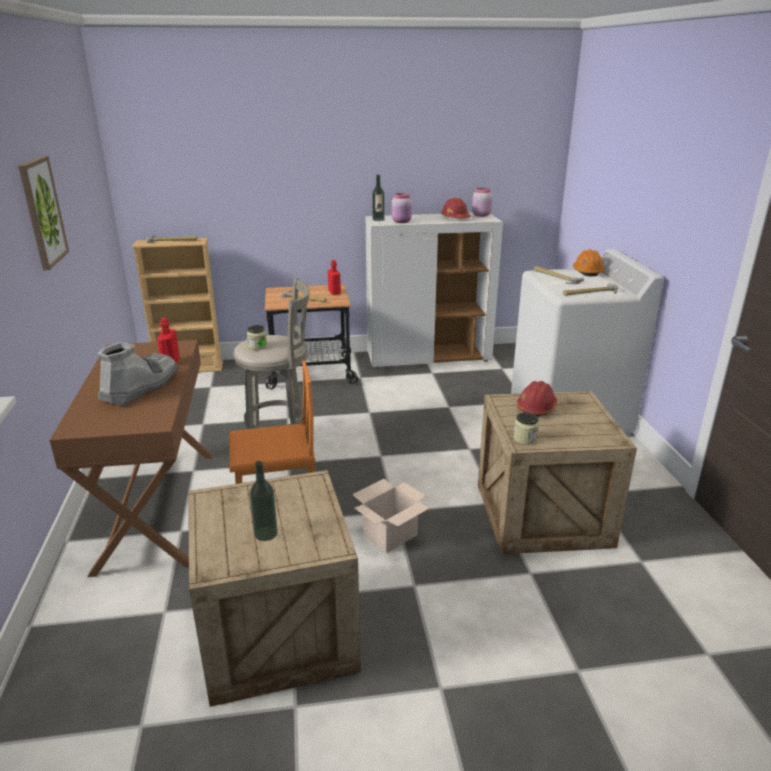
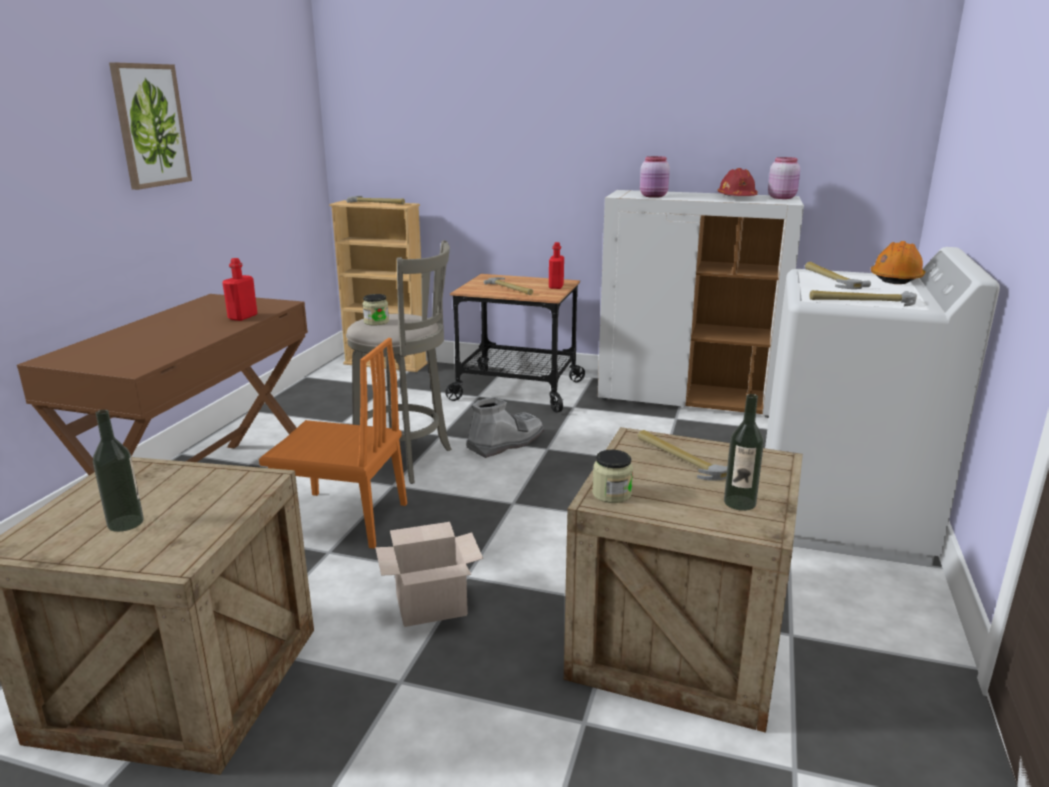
camera: 25 degrees right, 5 degrees down
grey boot [98,342,179,406] -> grey boot moved to [466,397,545,458]
bottle [372,175,384,221] -> bottle moved to [724,394,764,511]
red hard hat [517,381,557,417] -> hammer [638,430,727,481]

